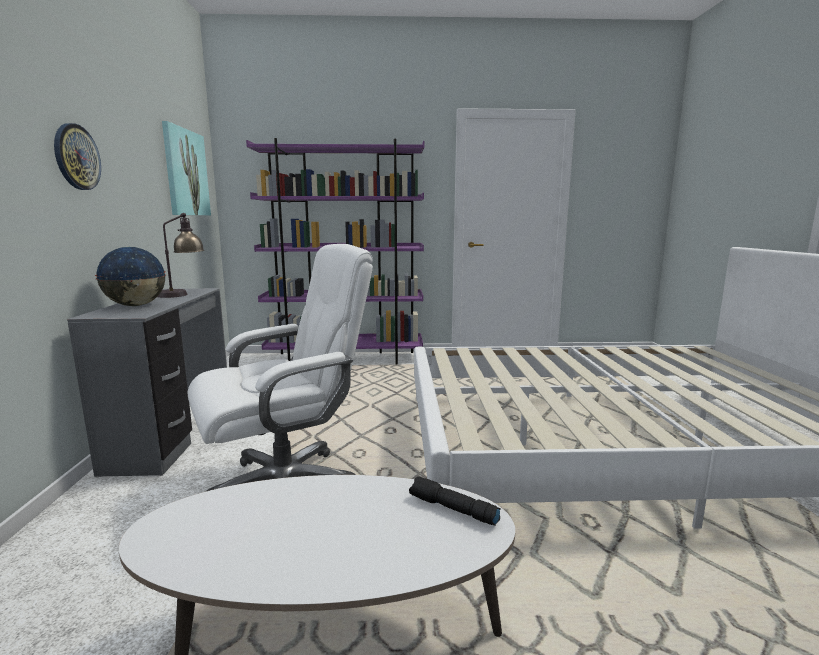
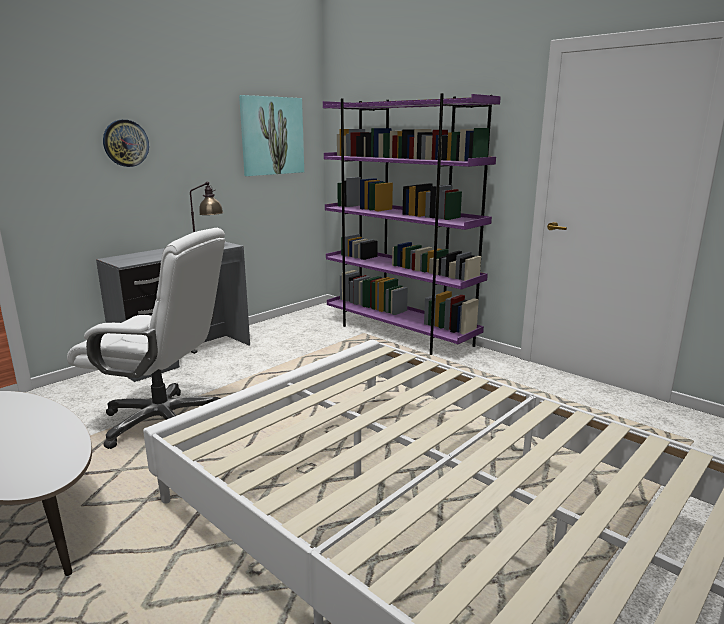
camera: 45 degrees right, 5 degrees up
globe [95,247,166,306] -> none
black flashlight [409,476,501,526] -> none

